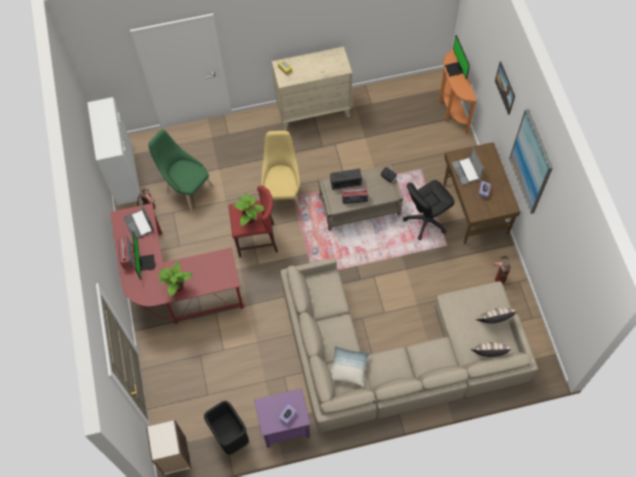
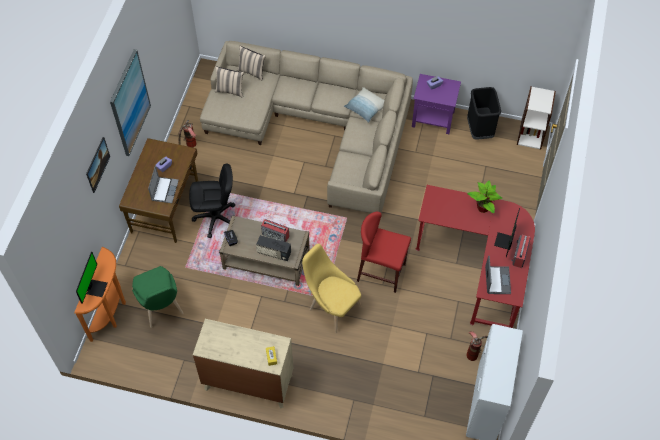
camera: 155 degrees left, 5 degrees down
green chair [148,130,214,212] -> green chair moved to [132,266,184,328]
potted plant [233,193,264,226] -> none
yellow chair [261,131,301,211] -> yellow chair turned 105 degrees clockwise [302,244,362,333]

